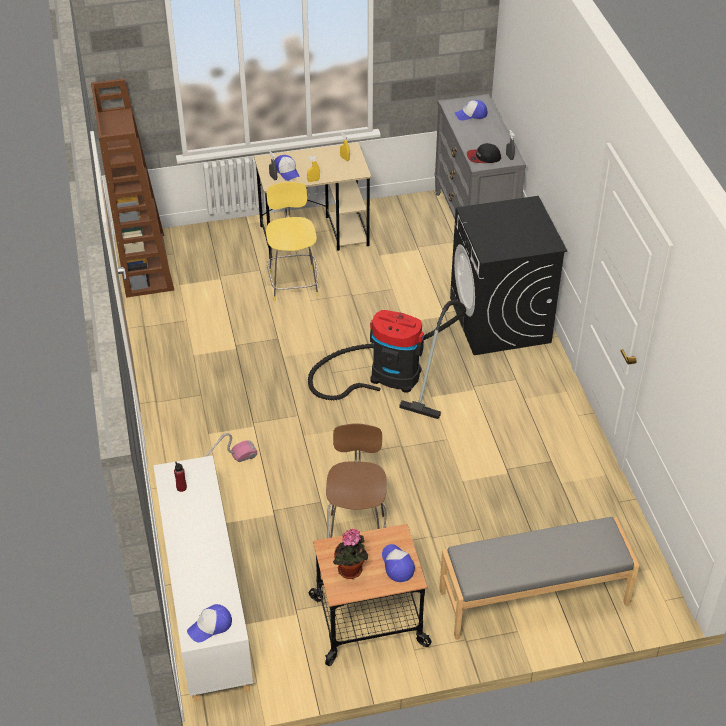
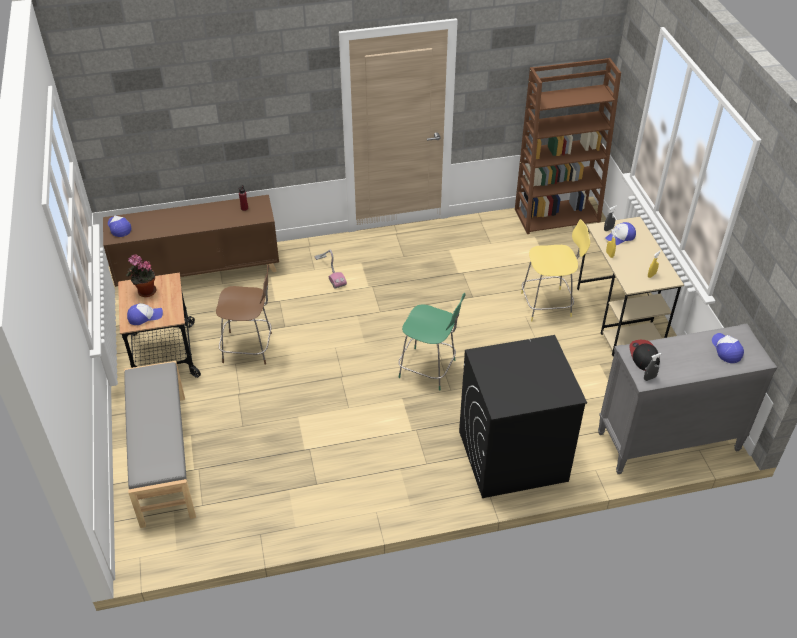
camera: 90 degrees right, 0 degrees up
white cabinet [153,455,253,702] -> brown cabinet [103,195,279,287]
vacuum cleaner [308,300,466,419] -> green stool [398,293,465,390]

